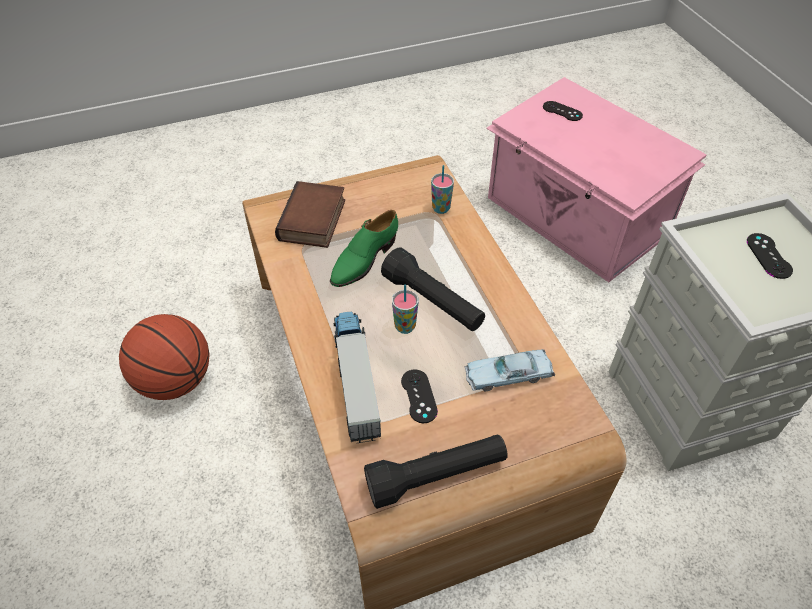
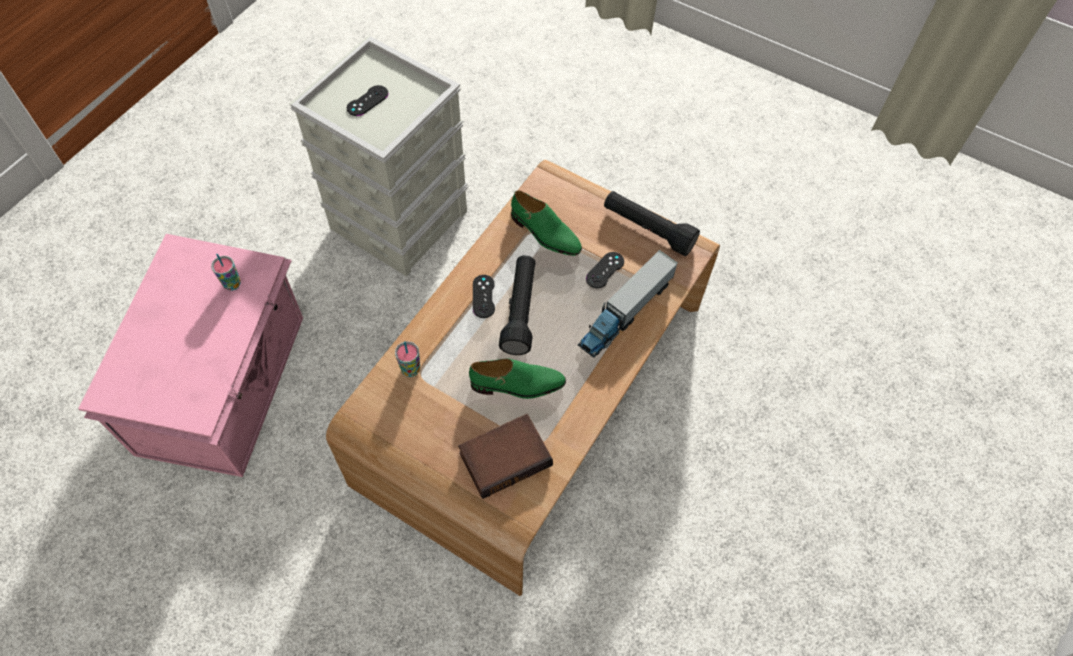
camera: 130 degrees left, 10 degrees up
basketball [119,314,209,400] -> none
cup [392,284,418,334] -> cup moved to [211,254,241,291]
blue toy car [465,349,555,392] -> green shoe [511,190,582,256]
black game controller [543,101,583,121] -> black game controller moved to [473,275,495,318]

